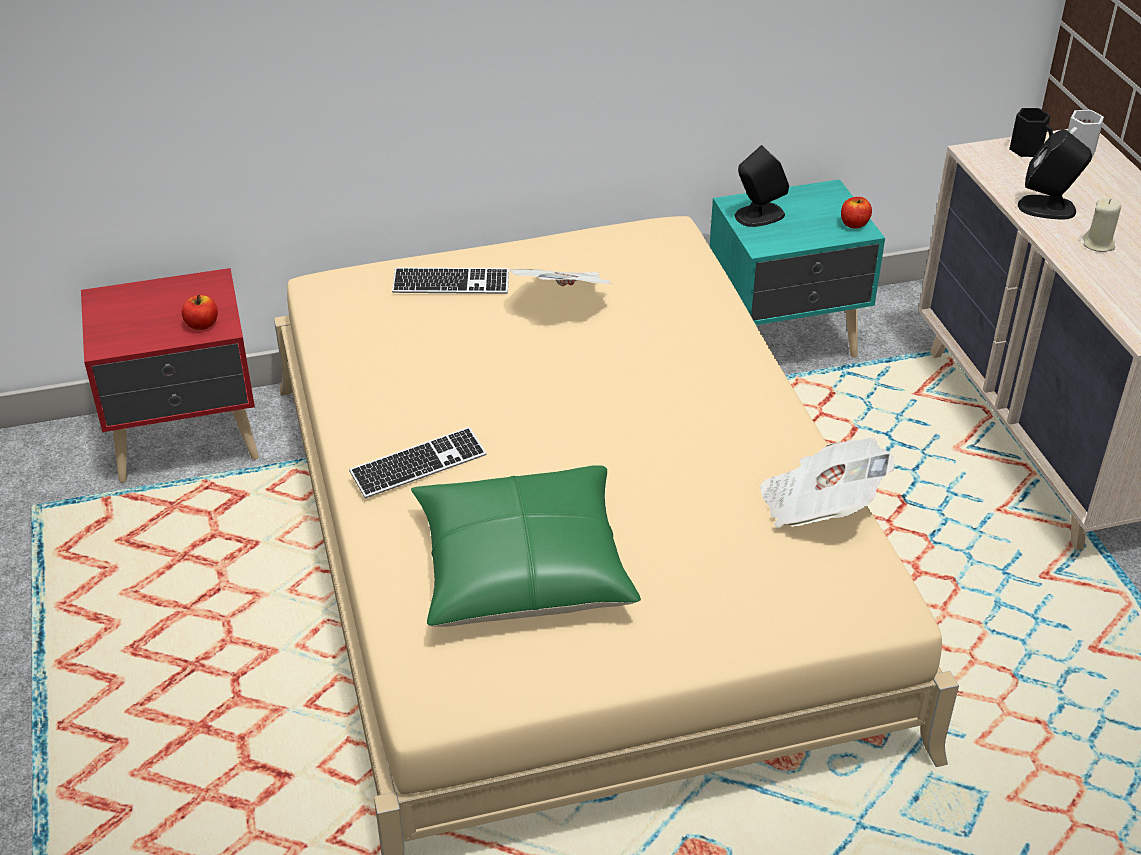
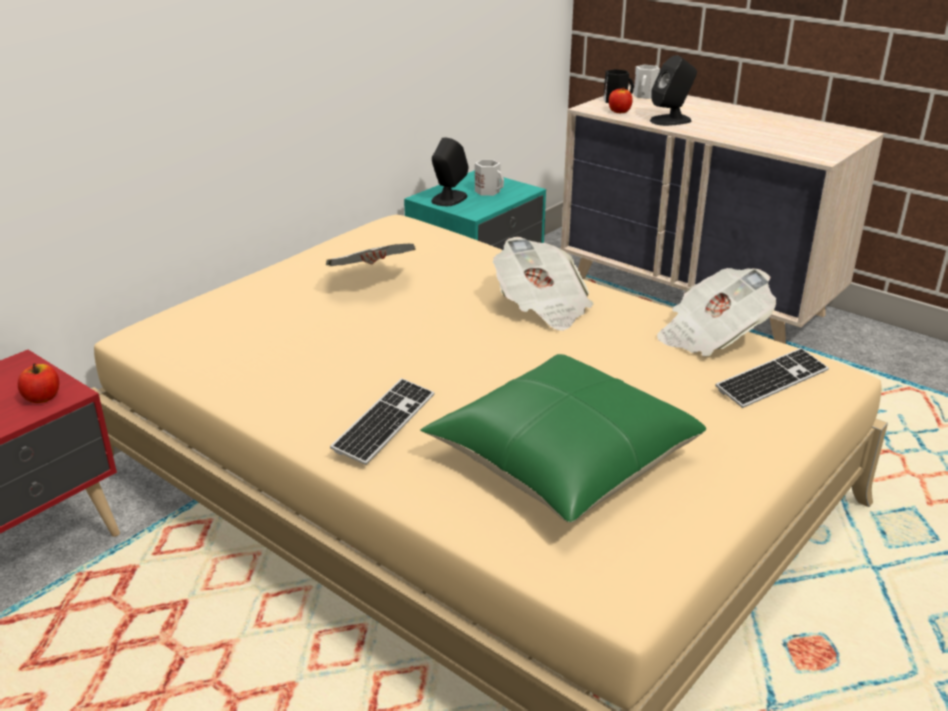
camera: 35 degrees left, 10 degrees down
keyboard [392,267,509,294] -> keyboard moved to [715,348,829,408]
apple [841,197,872,229] -> apple moved to [609,87,633,113]
beige candle [1083,198,1121,252] -> none
none -> white mug [475,160,504,196]
none -> newspaper [493,237,593,331]

